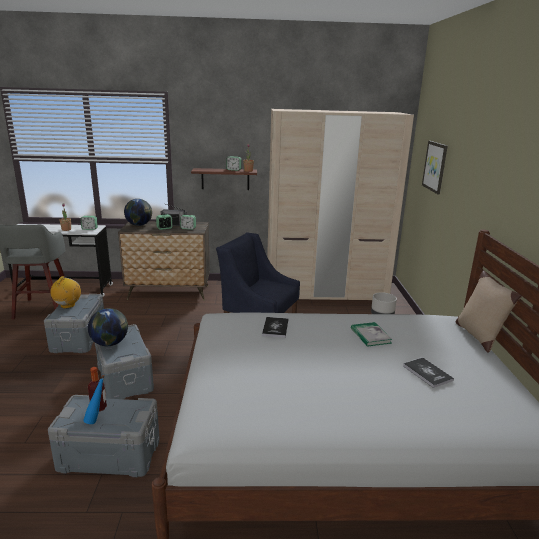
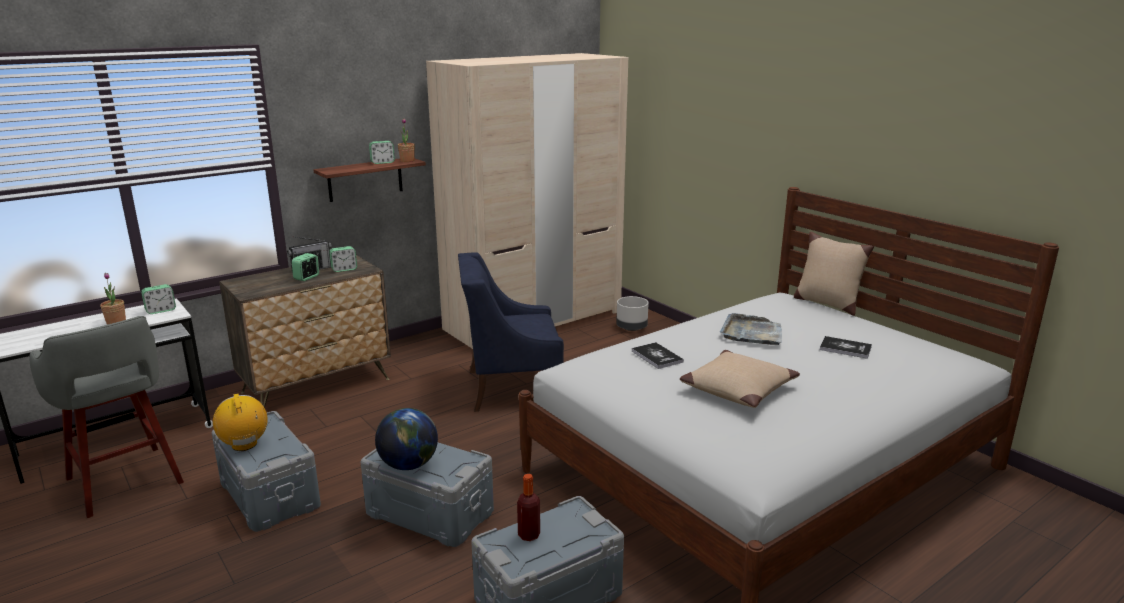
camera: 35 degrees left, 0 degrees up
blue bottle [83,375,105,424] -> none
globe [124,199,152,226] -> none
book [351,322,392,347] -> grey tray [720,313,782,345]
picture [422,141,448,195] -> none
none -> beige pillow [680,350,800,408]

